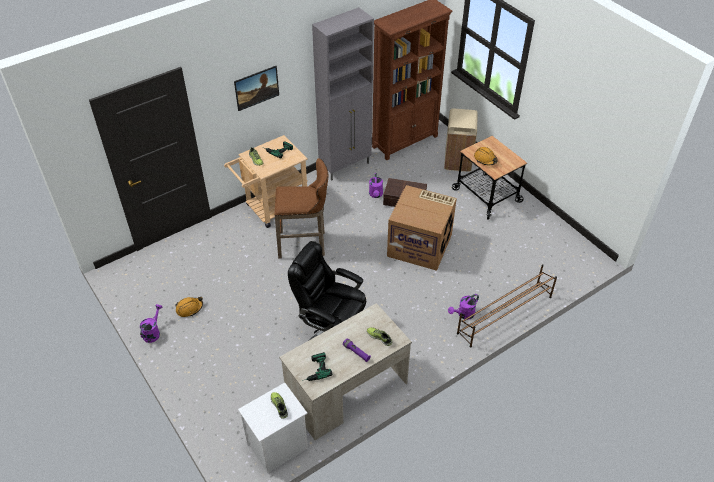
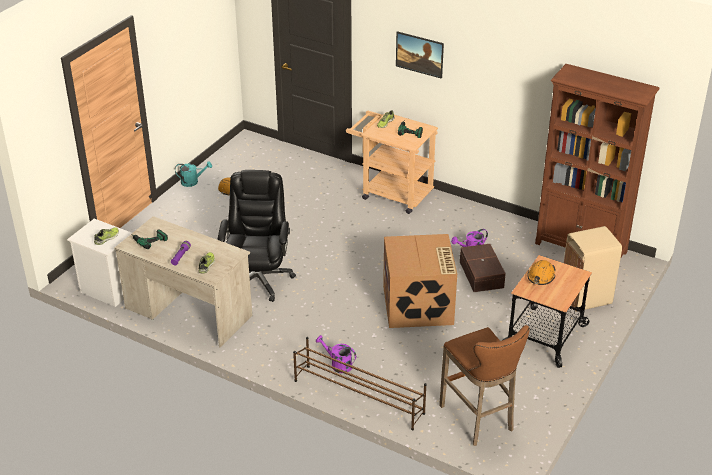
camera: 65 degrees right, 10 degrees down
purple watering can [140,304,162,343] -> turquoise watering can [175,161,212,187]
brown stool [274,158,328,258] -> brown stool moved to [439,325,529,446]
grey cabinet [312,7,374,181] -> none

